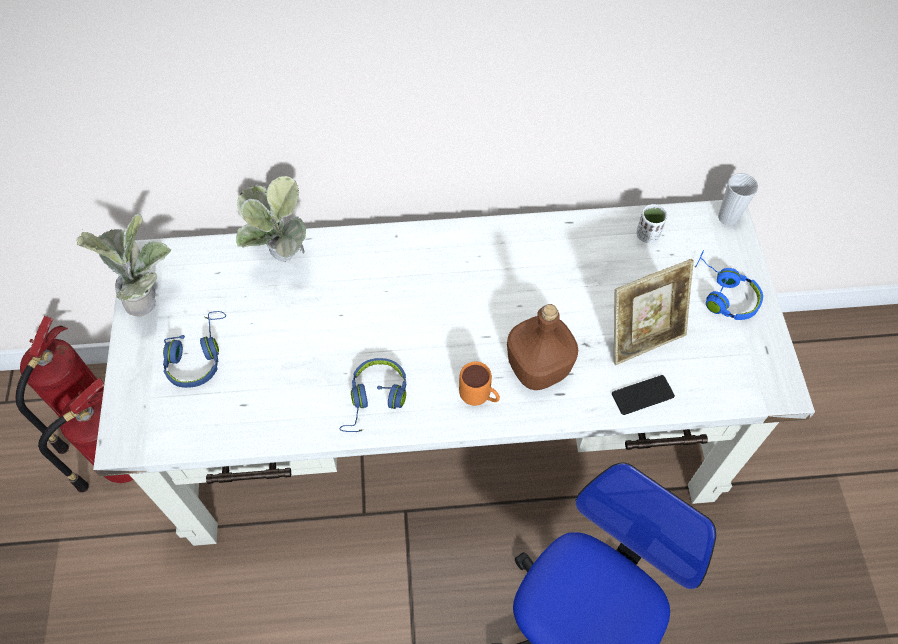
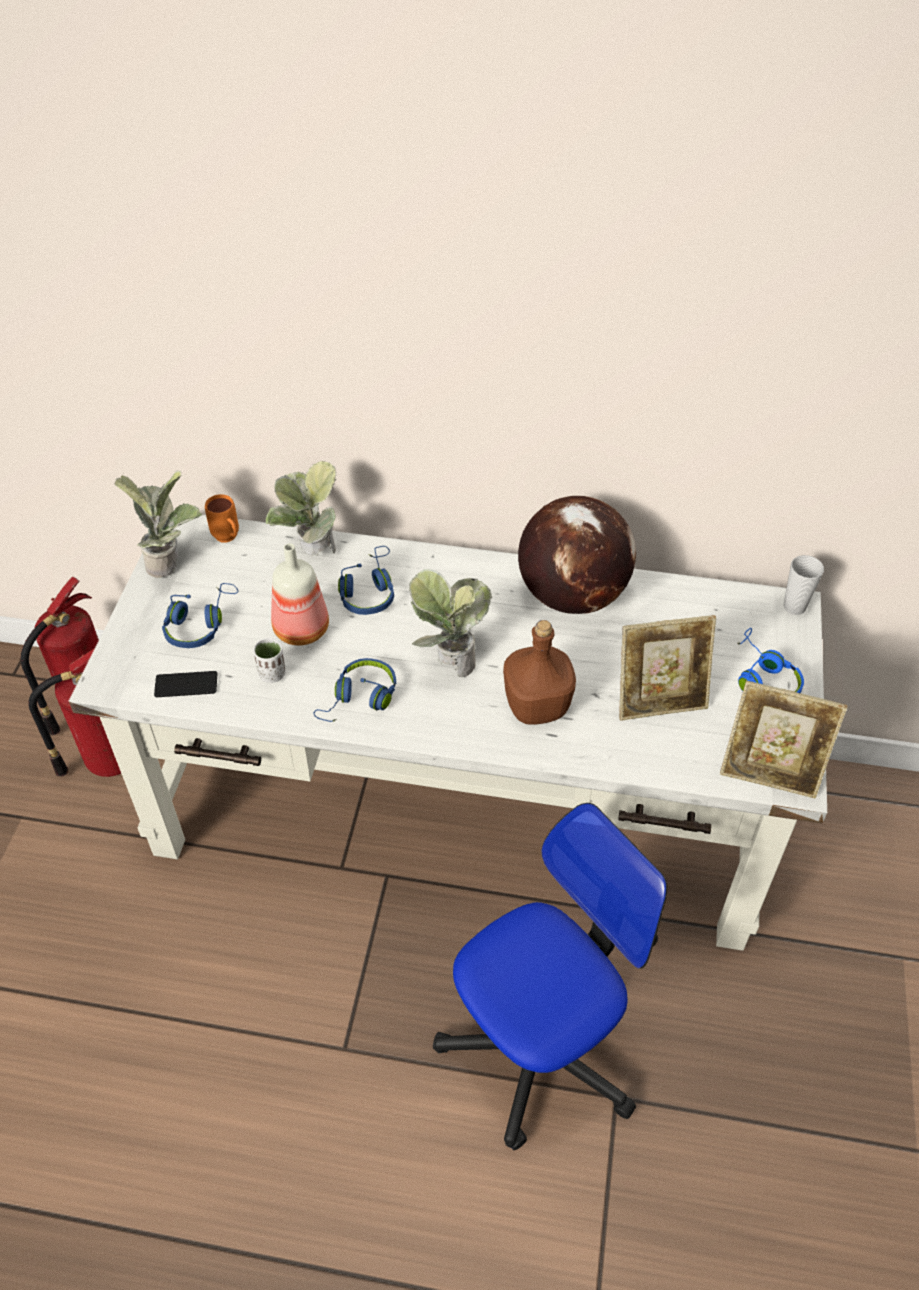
camera: 15 degrees right, 10 degrees down
orange mug [459,361,500,406] -> orange mug moved to [205,494,239,543]
phone [612,375,675,415] -> phone moved to [154,671,217,697]
white cup [636,204,667,243] -> white cup moved to [253,638,286,683]
none -> bottle [271,543,329,645]
none -> blue headphones [338,546,394,615]
none -> potted plant [409,569,492,677]
none -> globe [518,496,636,614]
none -> picture frame [720,681,848,798]

